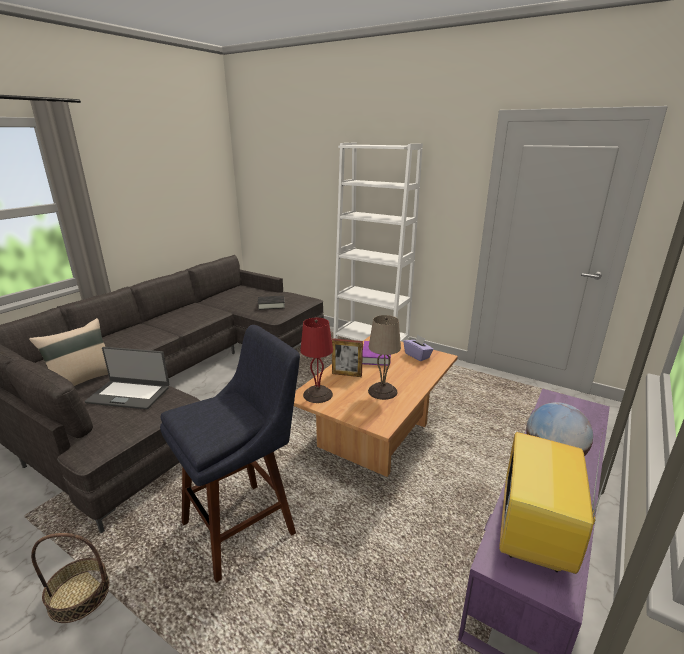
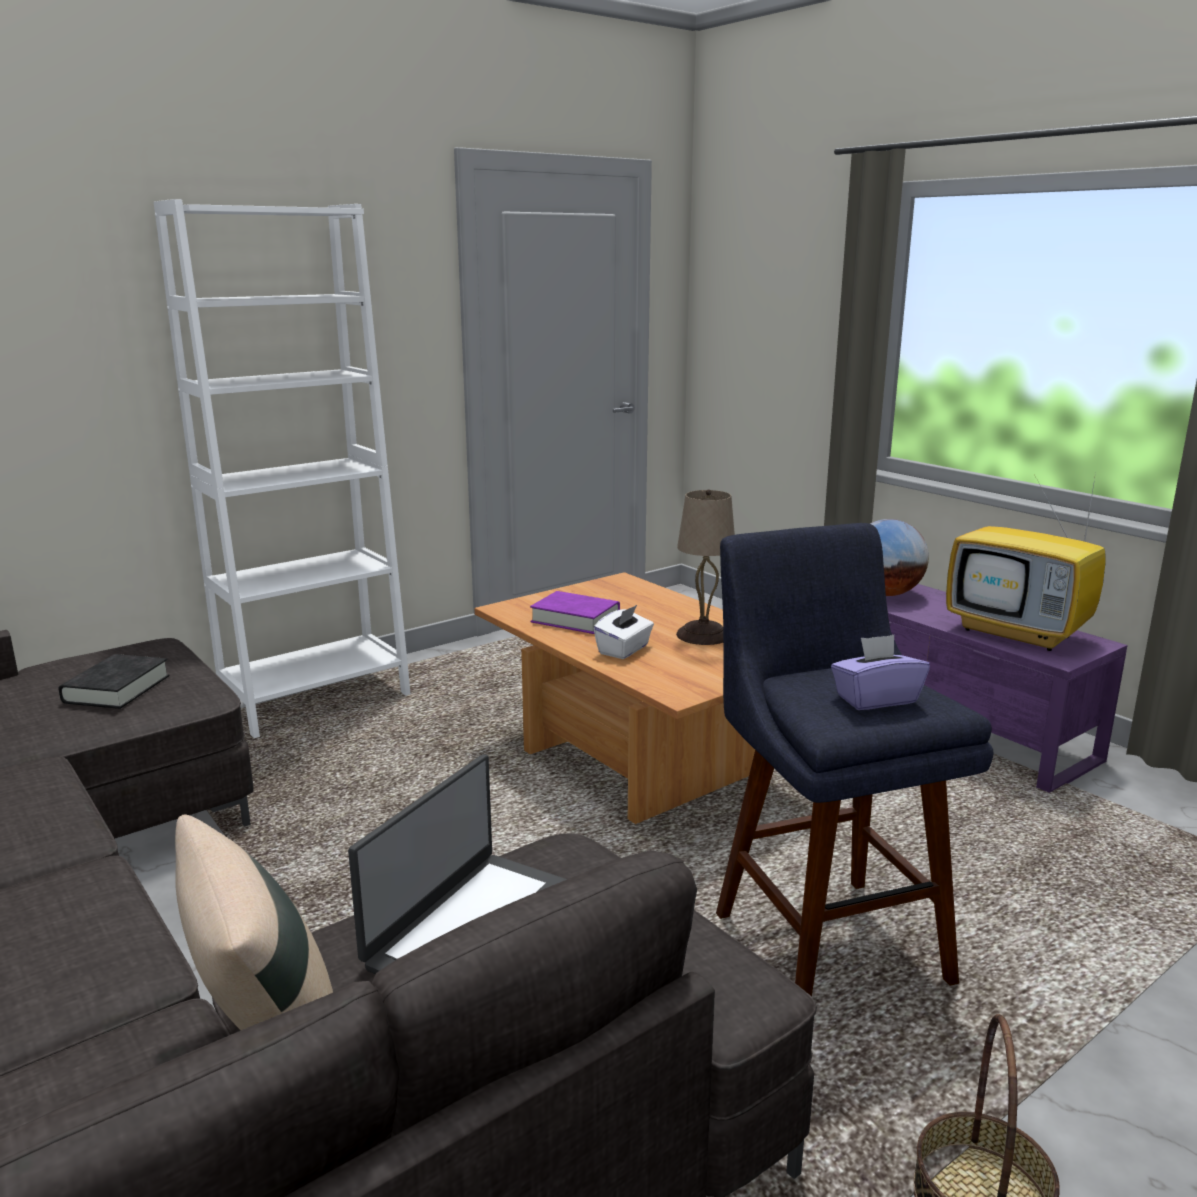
camera: 70 degrees left, 5 degrees down
red table lamp [300,318,333,403] -> none
picture frame [332,338,363,377] -> white tissue box [594,605,654,659]
purple tissue box [404,334,434,361] -> purple tissue box moved to [831,635,930,710]

